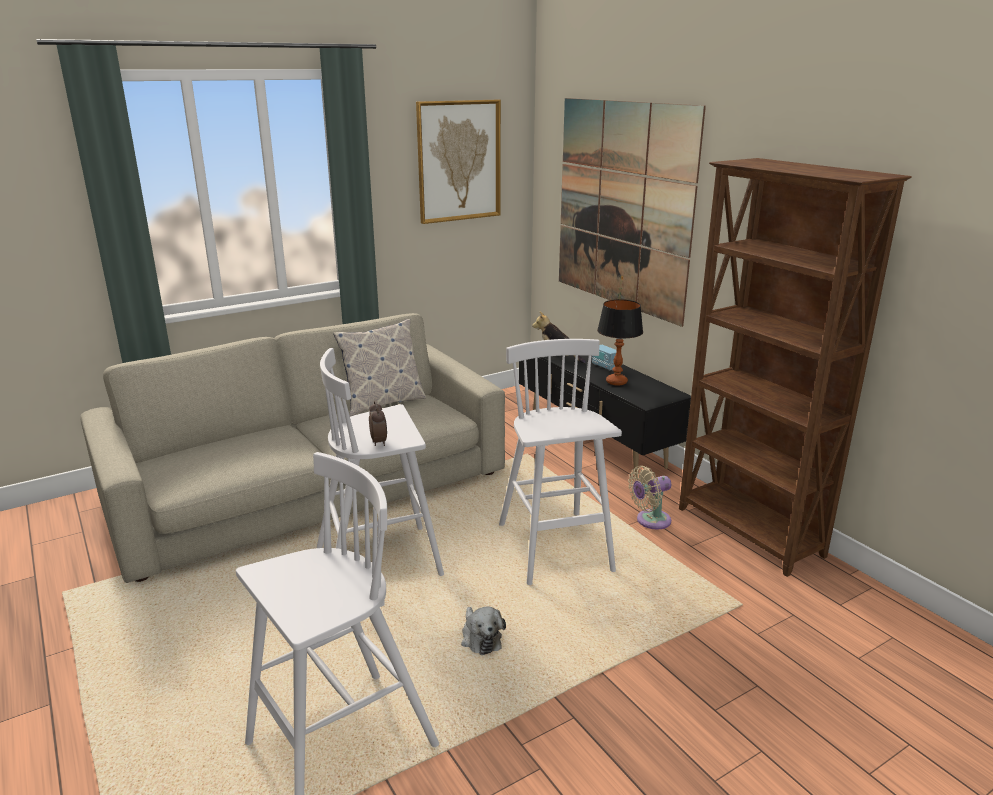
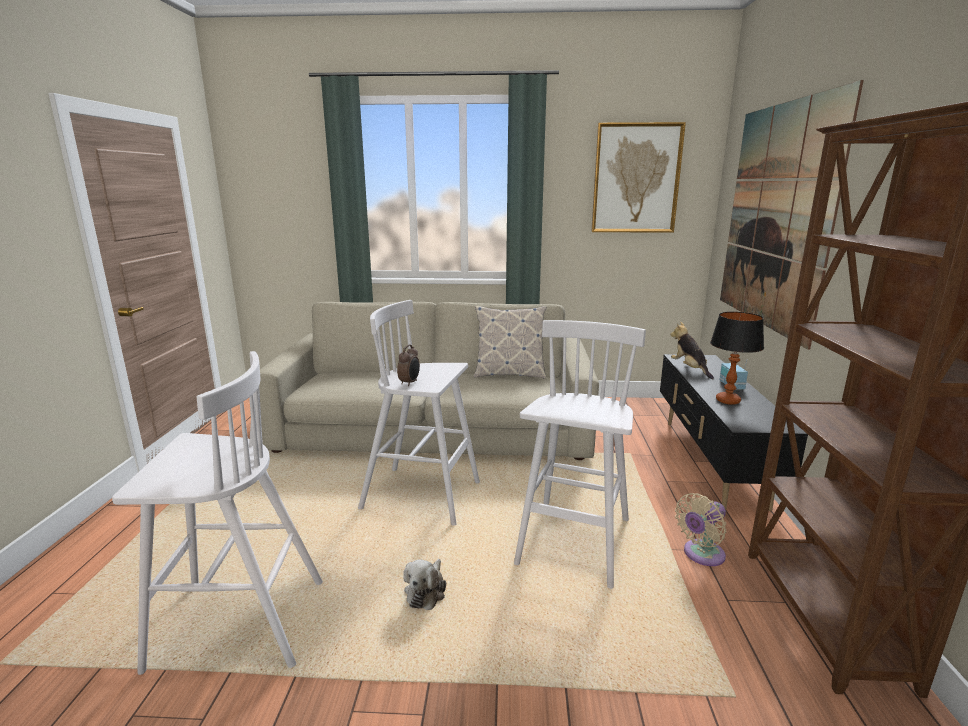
camera: 35 degrees right, 5 degrees down
beige fan [628,466,671,530] -> beige fan turned 45 degrees counterclockwise [675,493,726,566]

